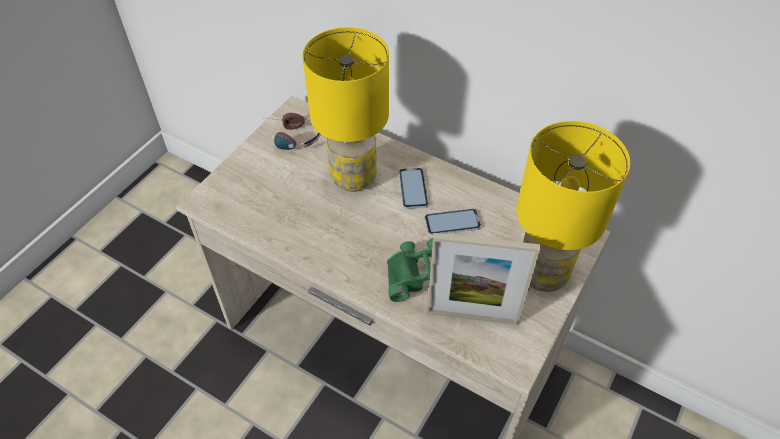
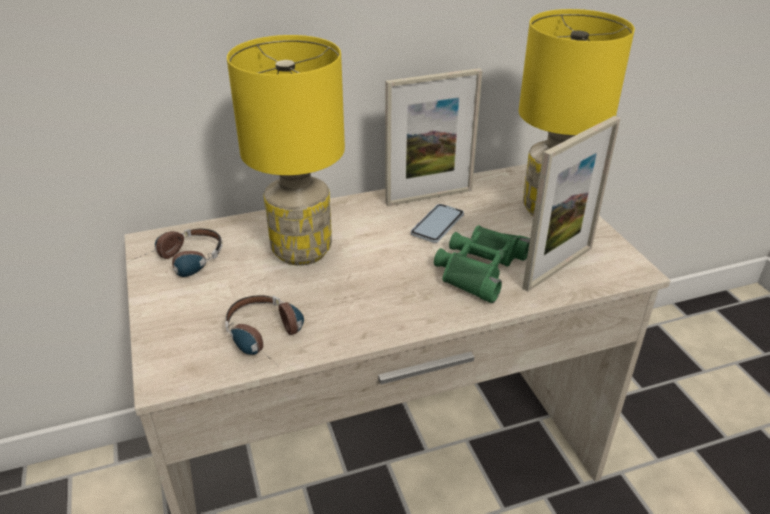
camera: 50 degrees left, 15 degrees down
phone [399,168,428,209] -> none
none -> headphones [225,295,304,363]
none -> picture frame [385,68,483,206]

